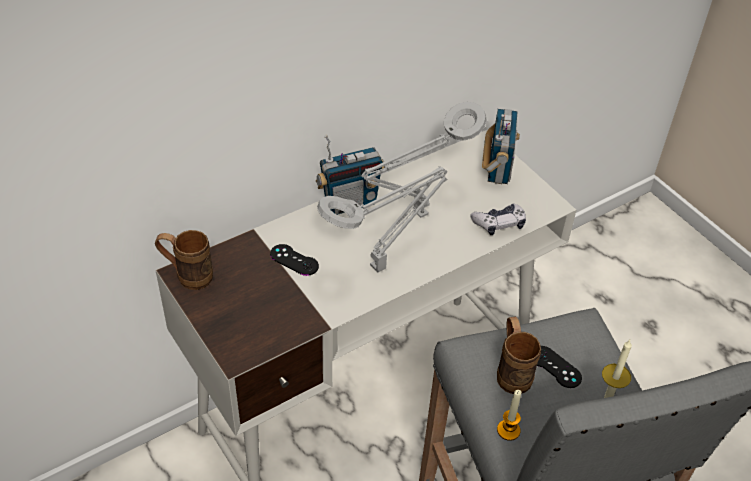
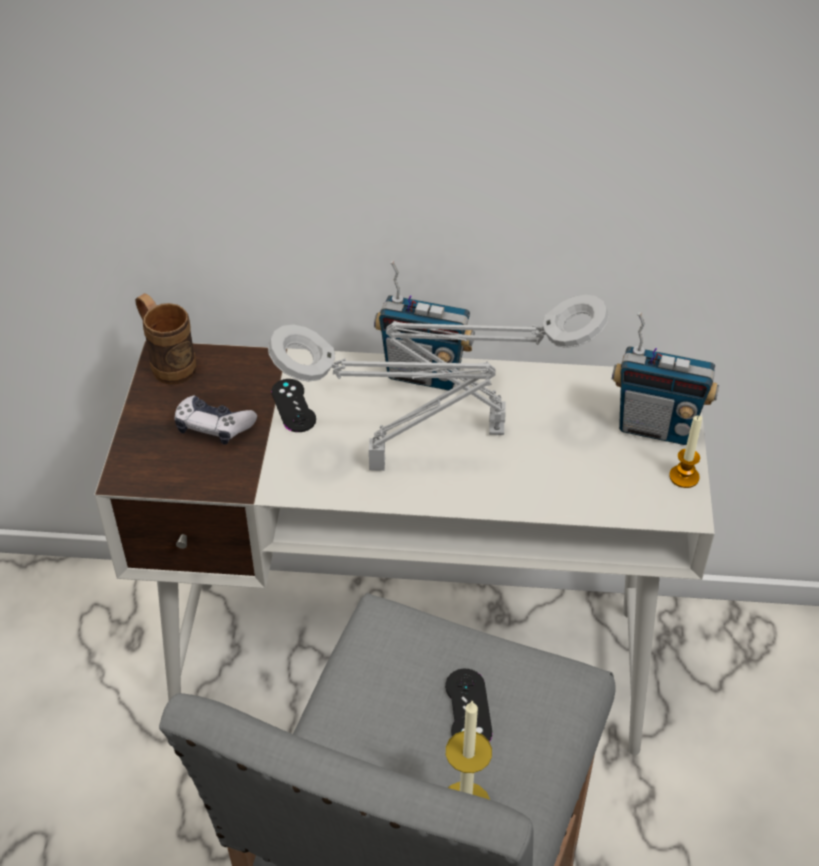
camera: 40 degrees right, 0 degrees up
game controller [470,203,526,235] -> game controller moved to [175,395,257,445]
radio [482,109,520,184] -> radio turned 60 degrees clockwise [612,312,719,445]
brown mug [497,317,541,394] -> none
candle [497,390,521,441] -> candle moved to [669,416,702,488]

